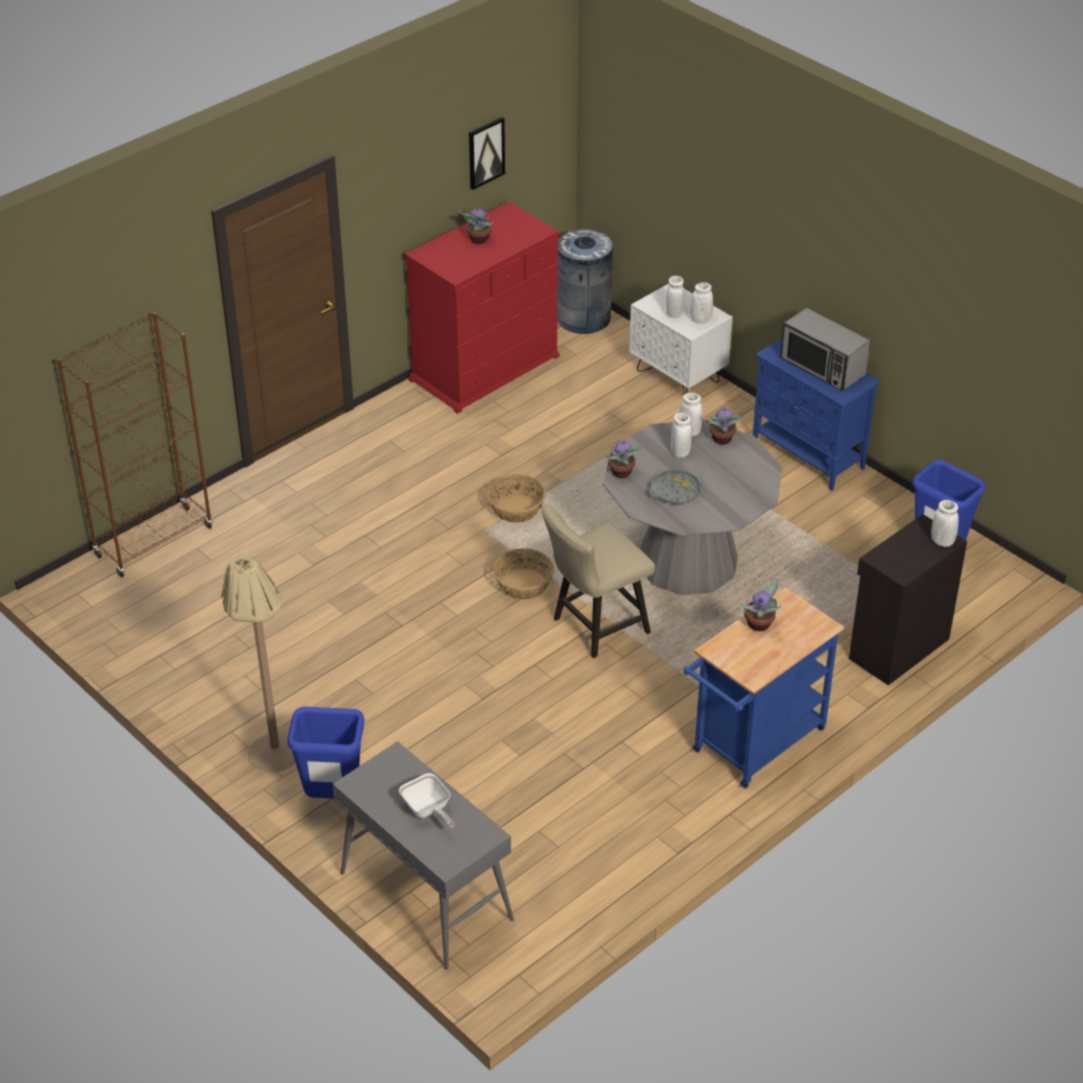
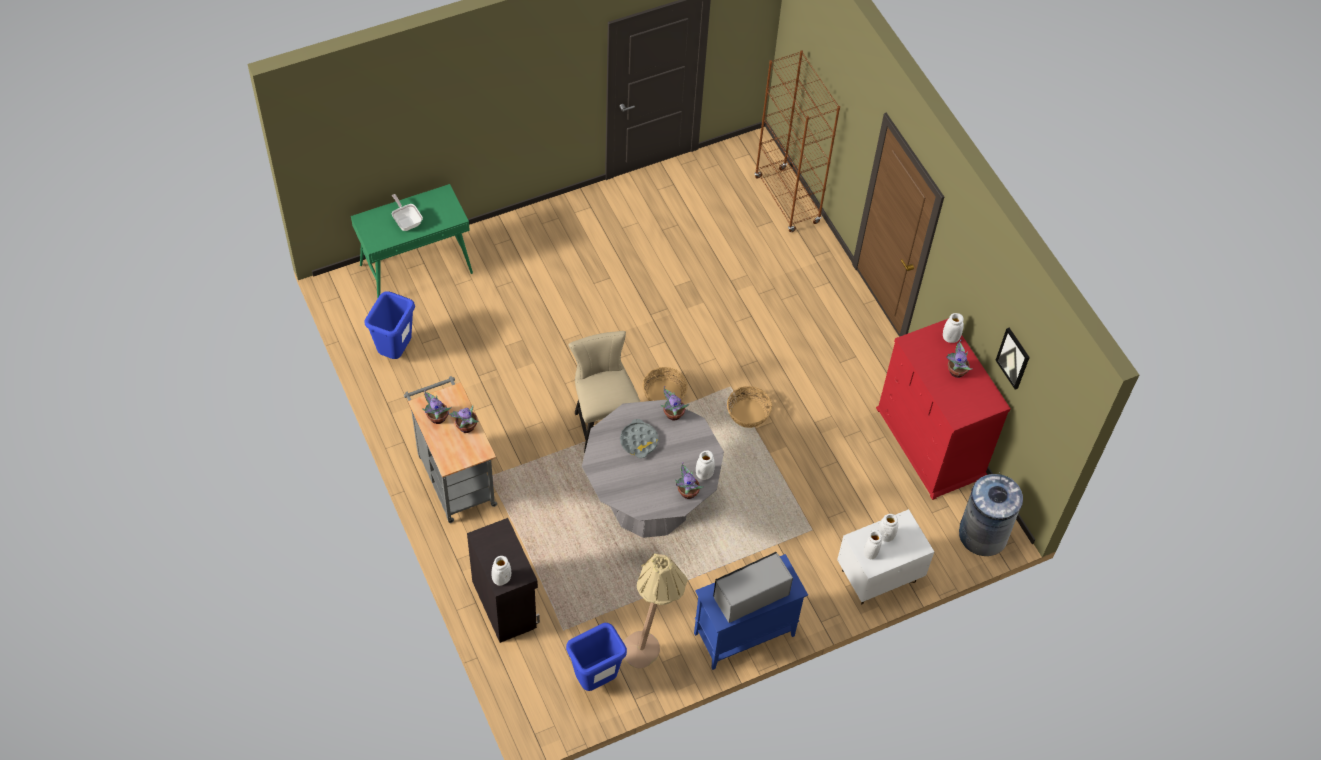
camera: 105 degrees right, 15 degrees up
beige floor lamp [221,555,296,772] -> beige floor lamp moved to [623,554,688,669]
blue trash can [287,707,364,799] -> blue trash can moved to [364,291,415,359]
grey console table [333,741,514,970] -> green console table [351,184,473,299]
frying pan [399,773,454,828] -> frying pan turned 75 degrees clockwise [392,194,423,231]
white vase [671,412,691,457] -> white vase moved to [943,313,964,343]
blue cart [683,587,844,788] -> grey cart [404,376,497,523]
none -> potted plant [422,389,452,424]

